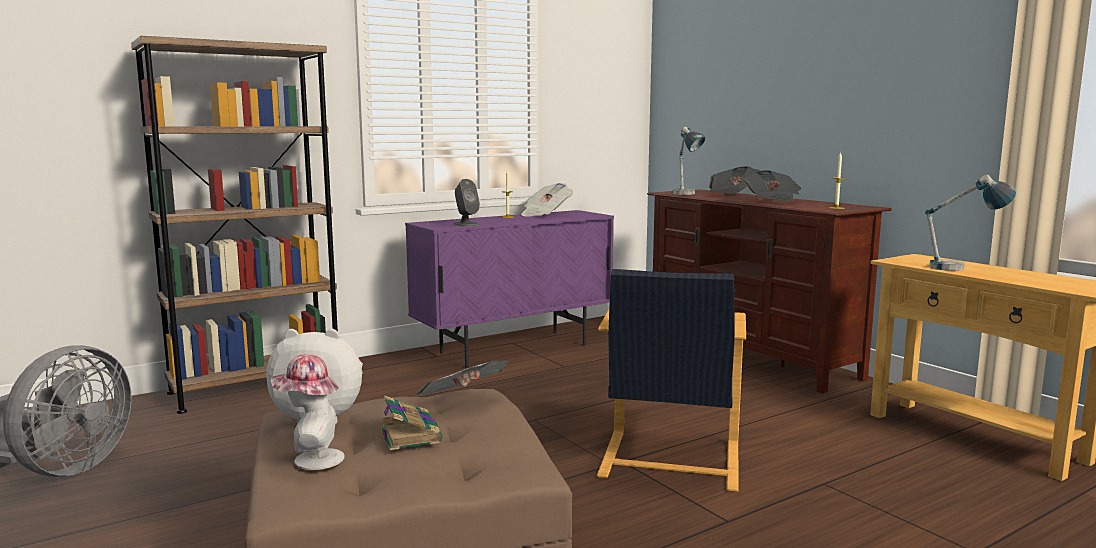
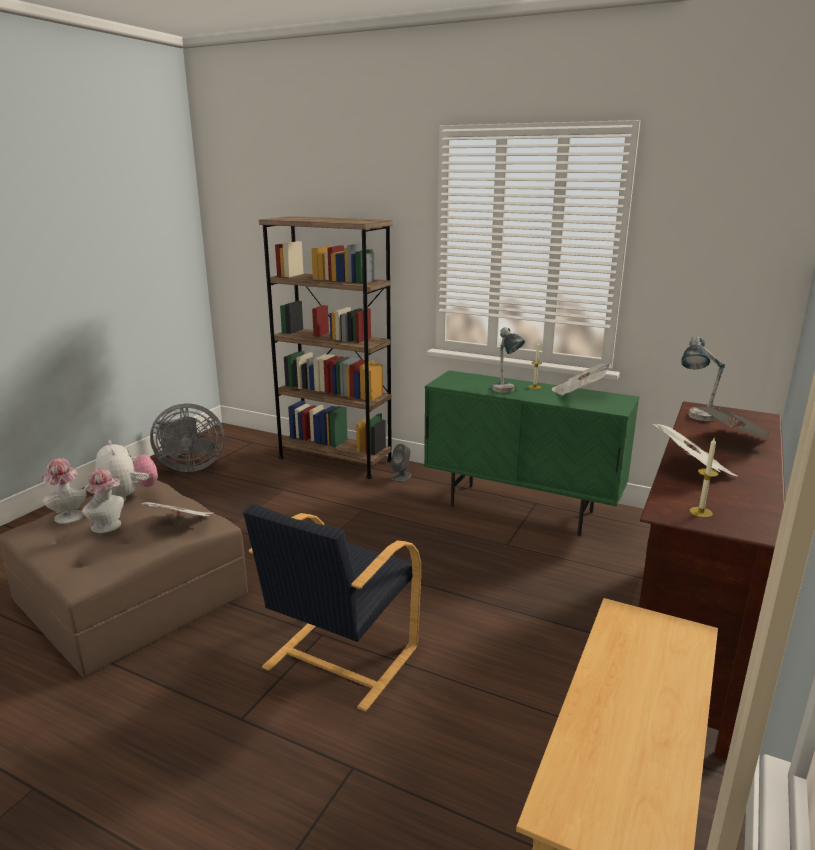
camera: 60 degrees right, 10 degrees up
book [380,395,442,450] -> hat [82,468,124,533]
purple cabinet [405,210,614,368] -> green cabinet [424,370,639,536]
grey speaker [454,179,480,227] -> grey speaker moved to [391,444,411,482]
black armchair [597,269,746,492] -> black armchair turned 45 degrees counterclockwise [243,504,421,712]
table lamp [925,175,1016,271] -> table lamp moved to [492,327,525,393]

